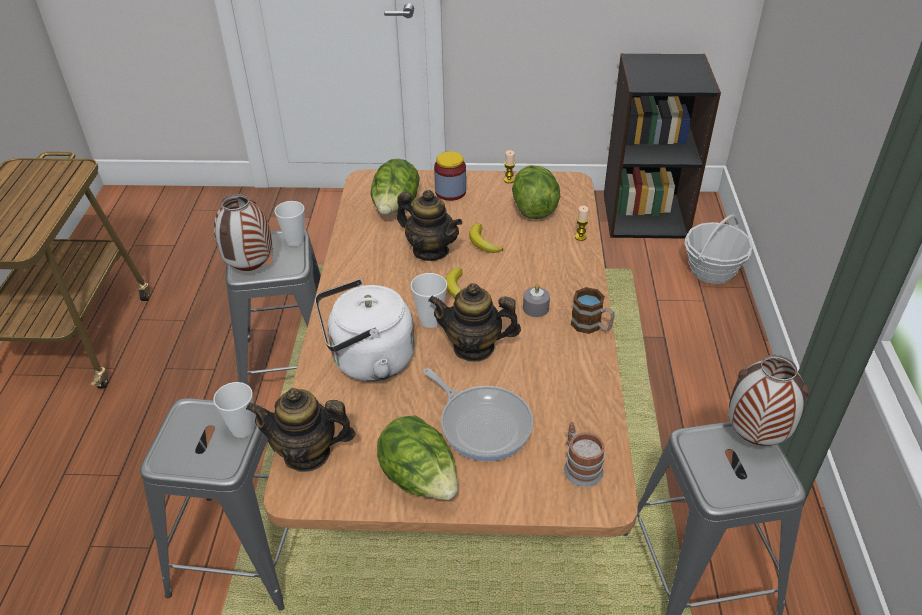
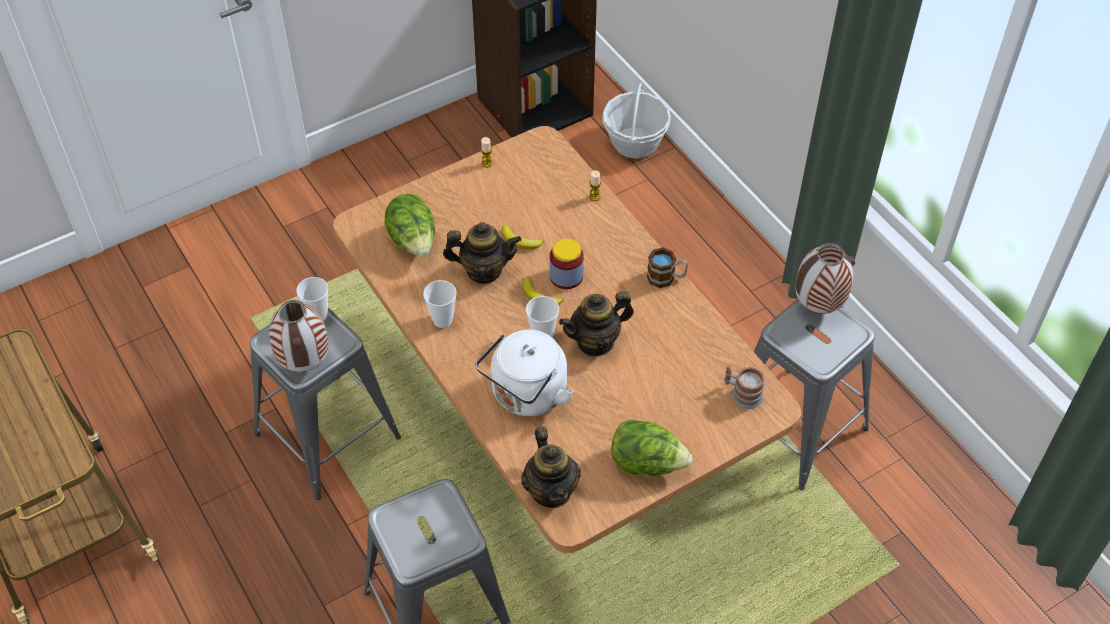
camera: 35 degrees left, 10 degrees up
cup [213,382,254,438] -> cup moved to [423,280,457,328]
teapot [246,388,356,472] -> teapot turned 75 degrees counterclockwise [521,426,581,508]
frying pan [423,368,533,461] -> none
jar [434,151,466,201] -> jar moved to [550,239,584,289]
lettuce [512,165,560,219] -> none
grey candle [523,284,550,317] -> none

